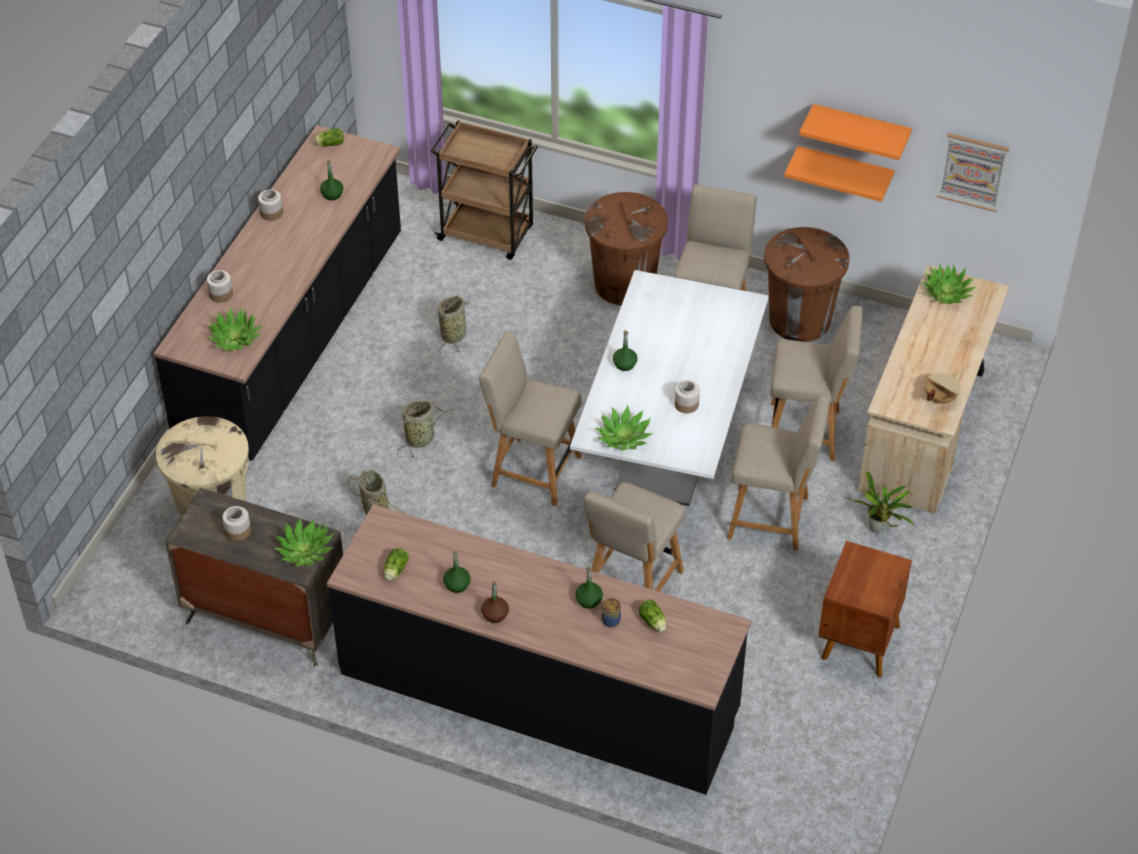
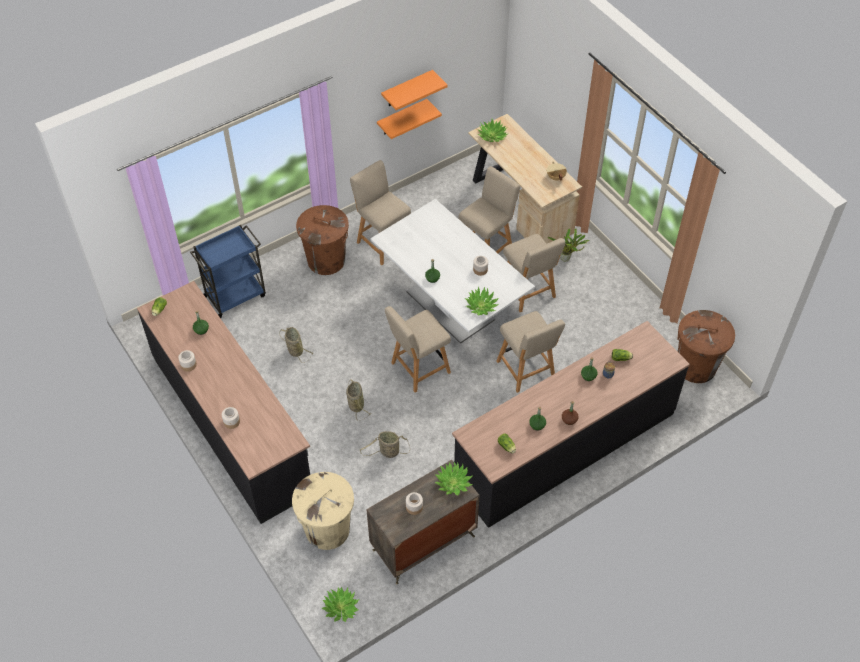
camera: 55 degrees left, 5 degrees up
potted plant [207,307,262,351] -> potted plant moved to [321,587,359,622]
brown cart [431,120,538,260] -> blue cart [190,225,266,318]
beige chair [727,394,830,551] -> beige chair turned 105 degrees clockwise [503,234,565,312]
brown trash can [764,227,849,342] -> brown trash can moved to [677,310,735,383]
brown nightstand [818,541,912,677] -> none
picture [937,133,1009,212] -> none

